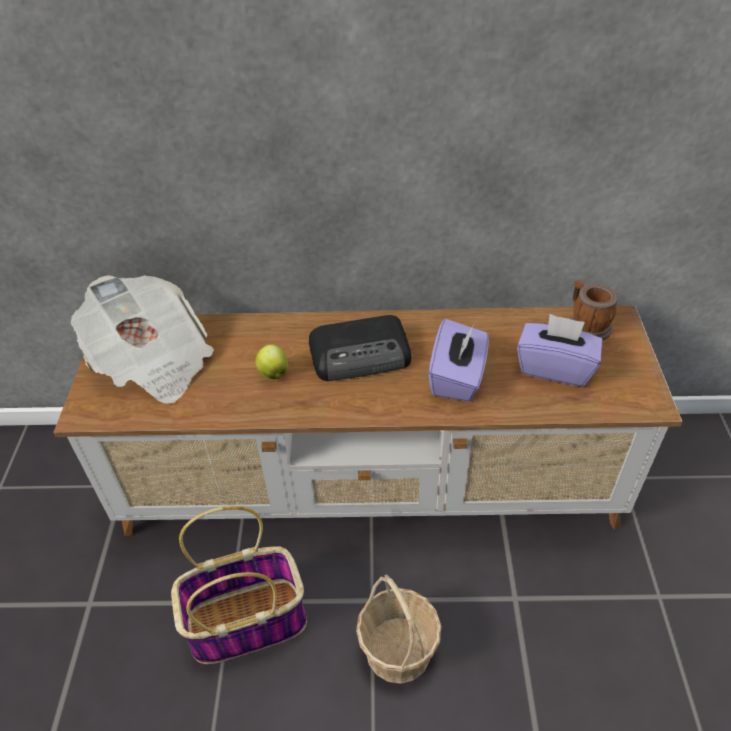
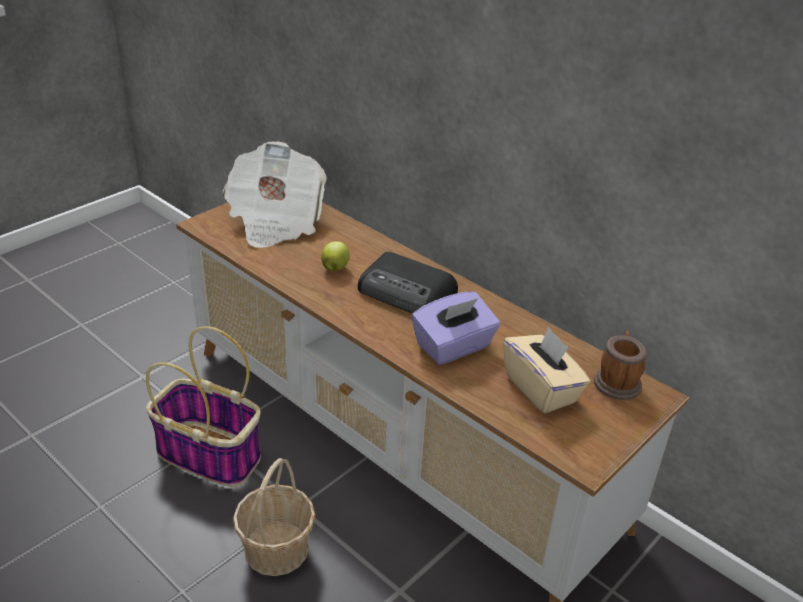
camera: 40 degrees right, 10 degrees down
purple tissue box [517,314,602,386] -> beige tissue box [503,327,591,413]

